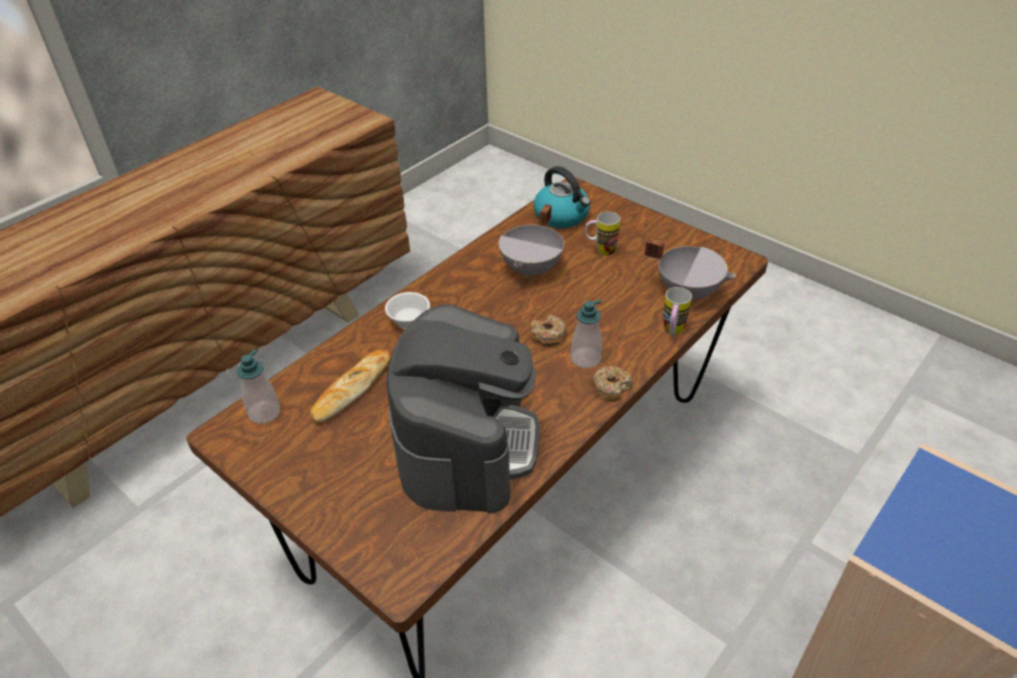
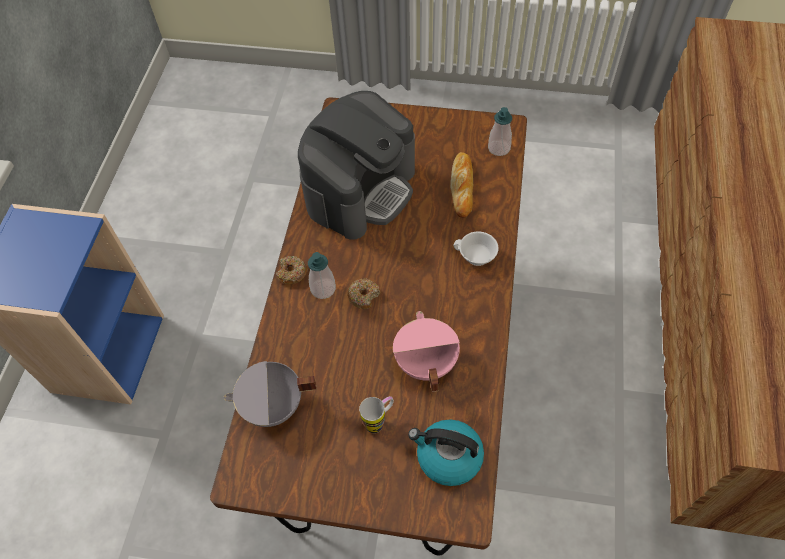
camera: 150 degrees right, 15 degrees up
coffee machine [386,304,540,514] -> coffee machine turned 120 degrees counterclockwise [298,91,415,240]
grey cooking pot [499,204,564,278] -> pink cooking pot [393,311,460,392]
mug [664,287,692,335] -> none

